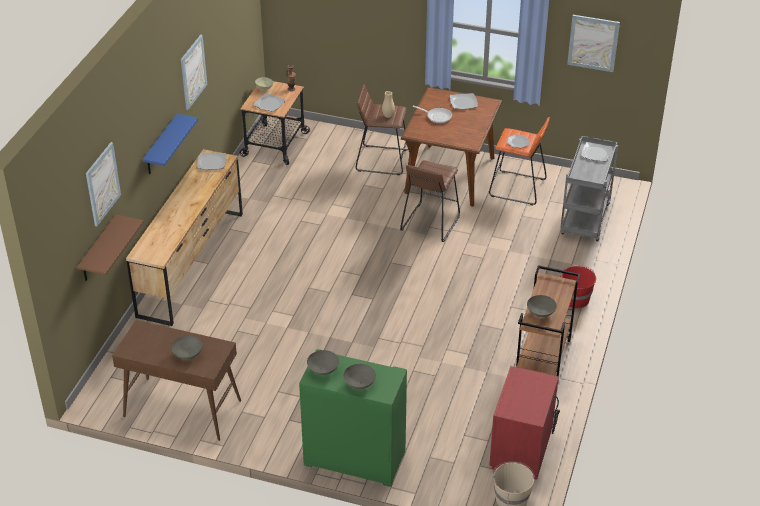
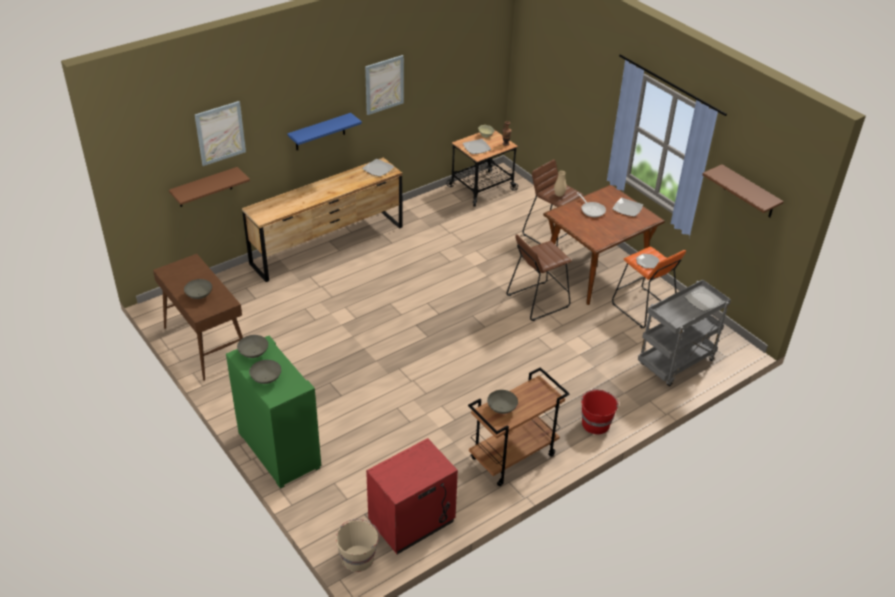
camera: 35 degrees right, 0 degrees up
picture [567,15,620,72] -> brown shelf [702,164,784,218]

